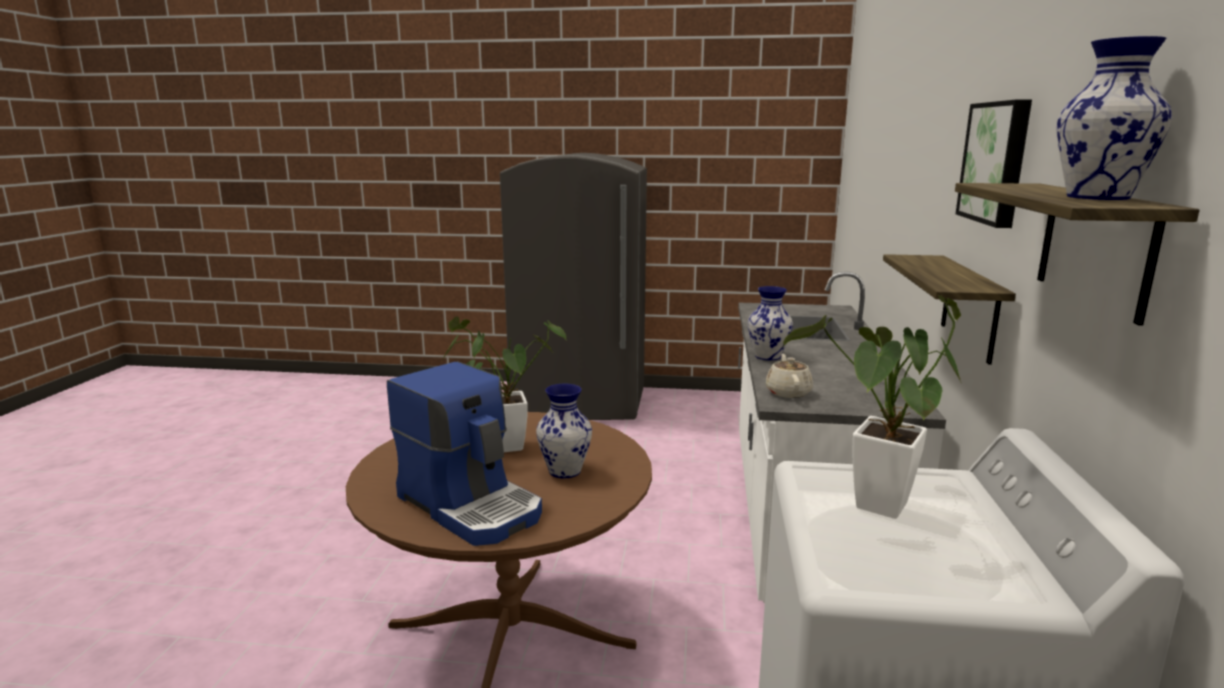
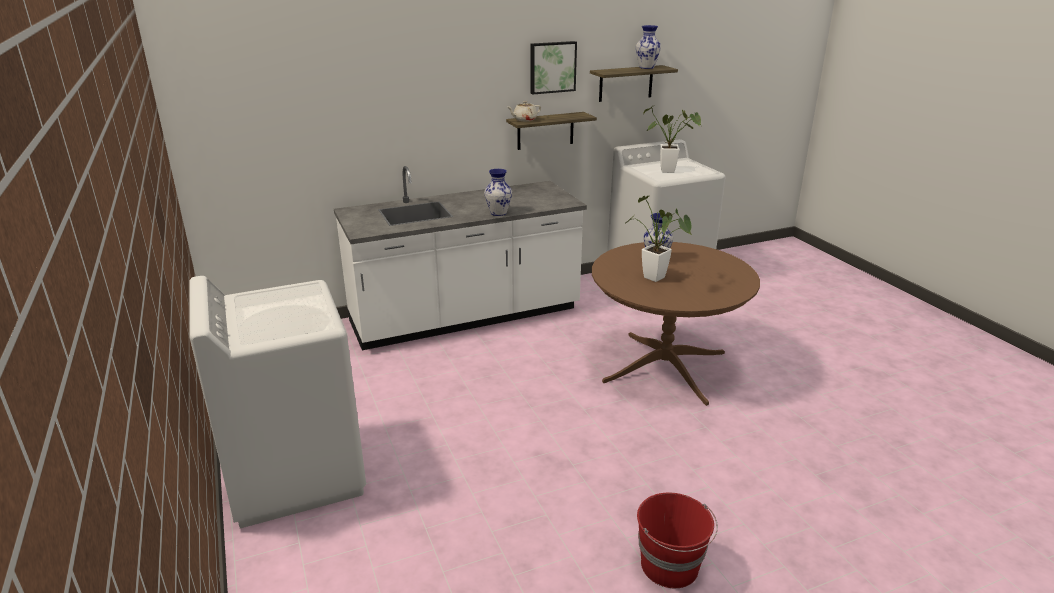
camera: 120 degrees left, 10 degrees up
coffee machine [387,361,542,546] -> none
grey fridge [500,153,647,420] -> white washing machine [189,276,366,529]
beige teapot [766,354,813,398] -> beige teapot moved to [508,101,541,121]
none -> red bucket [637,493,718,588]

